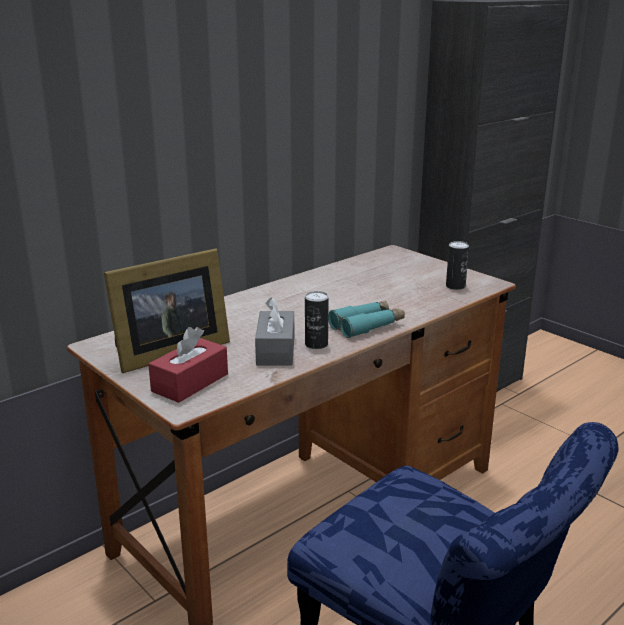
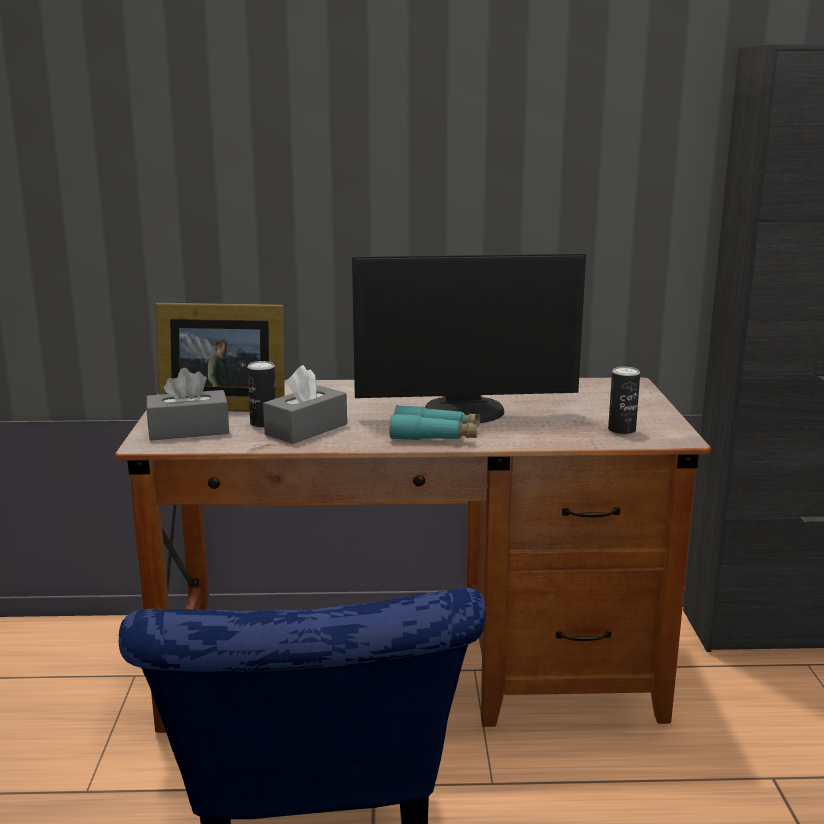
camera: 40 degrees right, 5 degrees down
red tissue box [148,327,228,403] -> grey tissue box [146,368,229,441]
can [305,291,329,349] -> can moved to [247,361,276,428]
none -> monitor [352,253,586,423]

